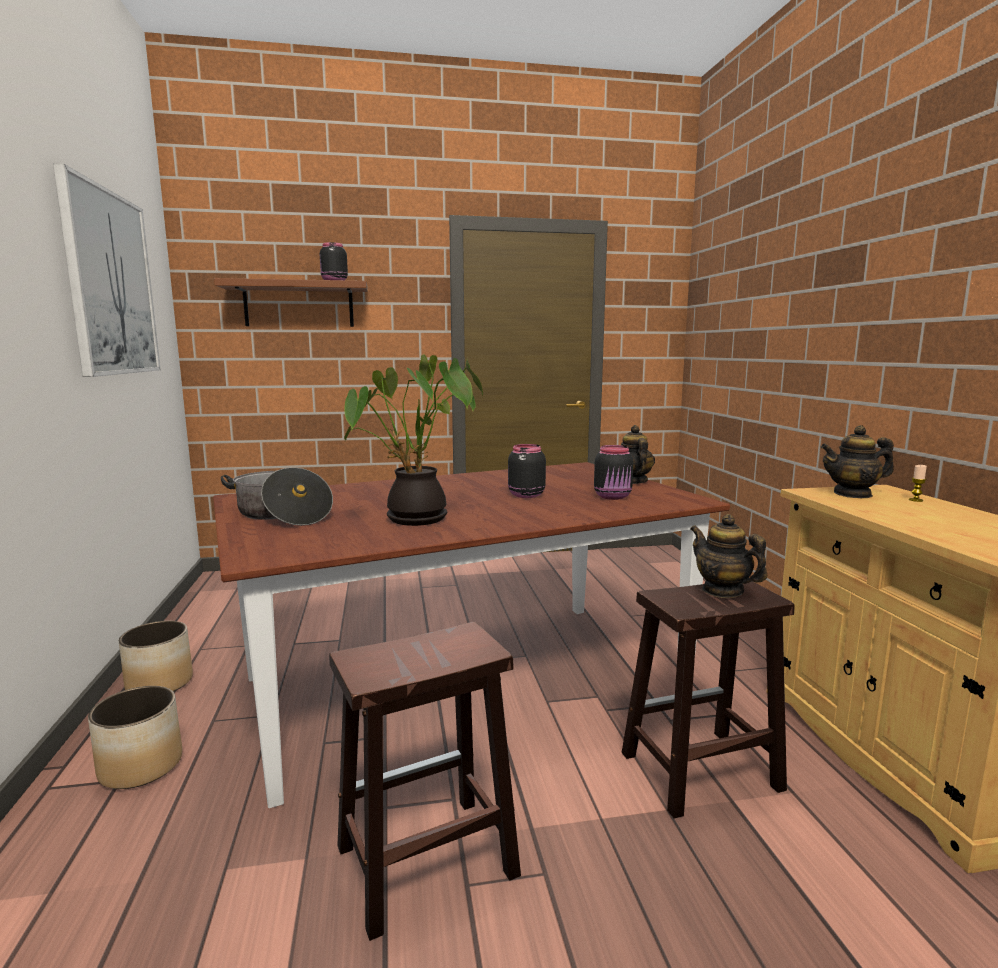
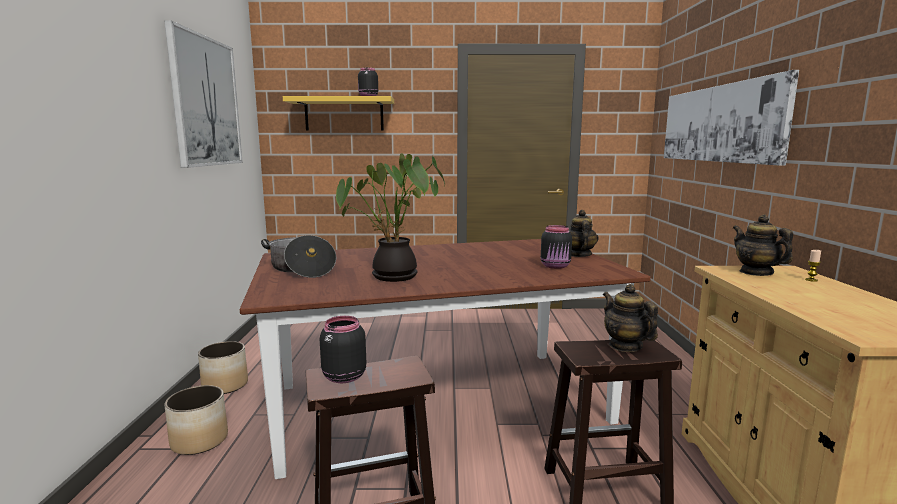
camera: 10 degrees right, 0 degrees up
brown shelf [214,278,368,327] -> yellow shelf [283,96,394,131]
black jar [508,444,546,498] -> black jar moved to [320,316,366,383]
teapot [821,425,894,498] -> teapot turned 60 degrees clockwise [733,214,793,276]
none -> picture [664,70,799,166]

